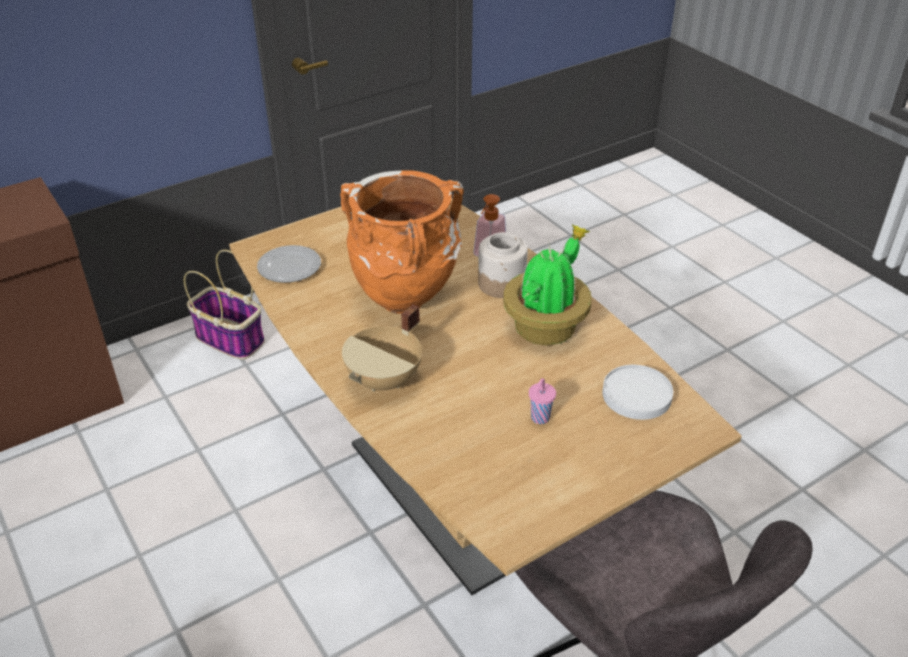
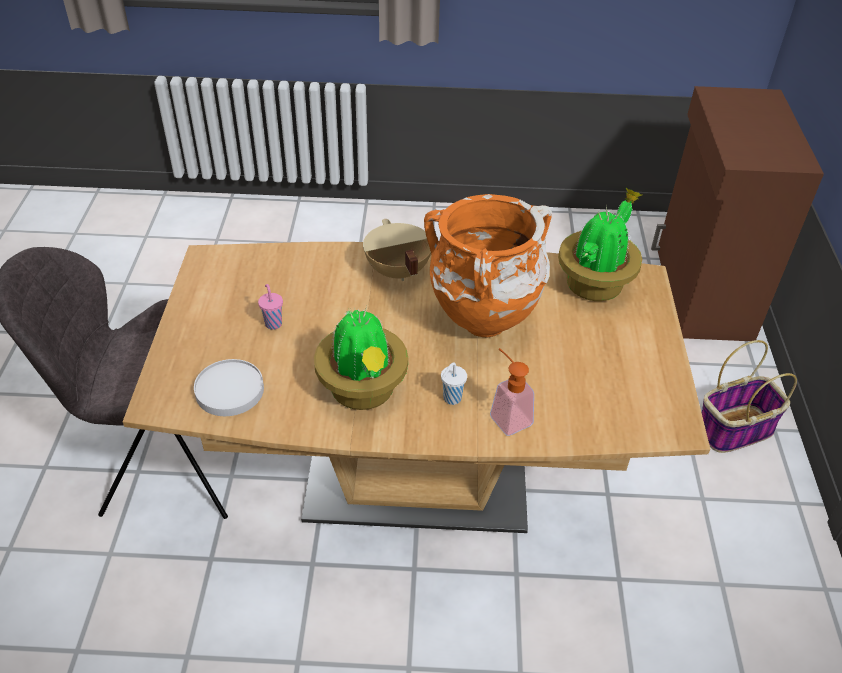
camera: 125 degrees right, 5 degrees up
plate [257,245,321,283] -> potted plant [558,188,642,301]
jar [478,232,528,298] -> white cup [441,362,467,405]

